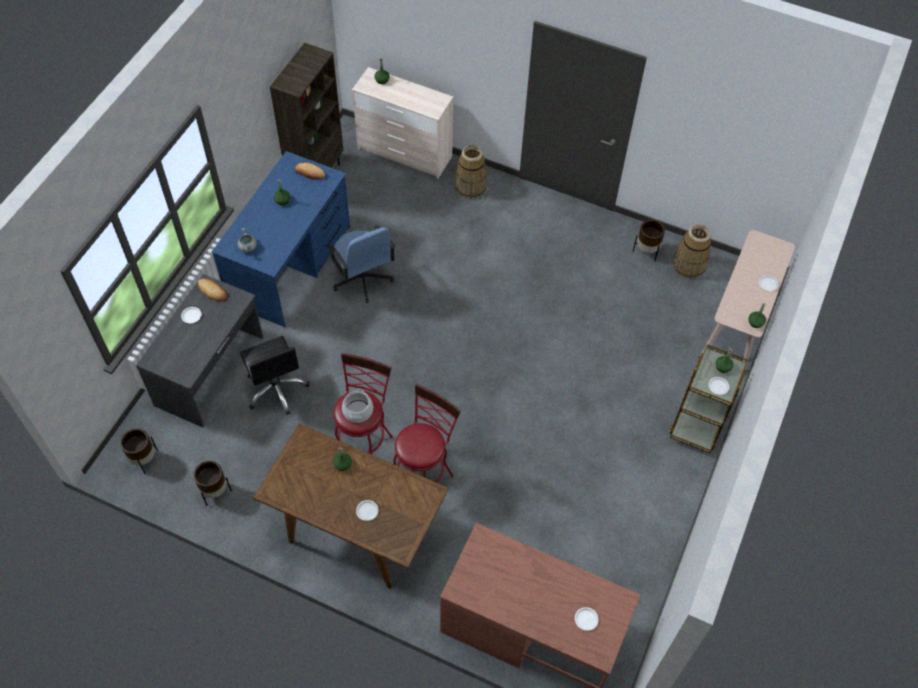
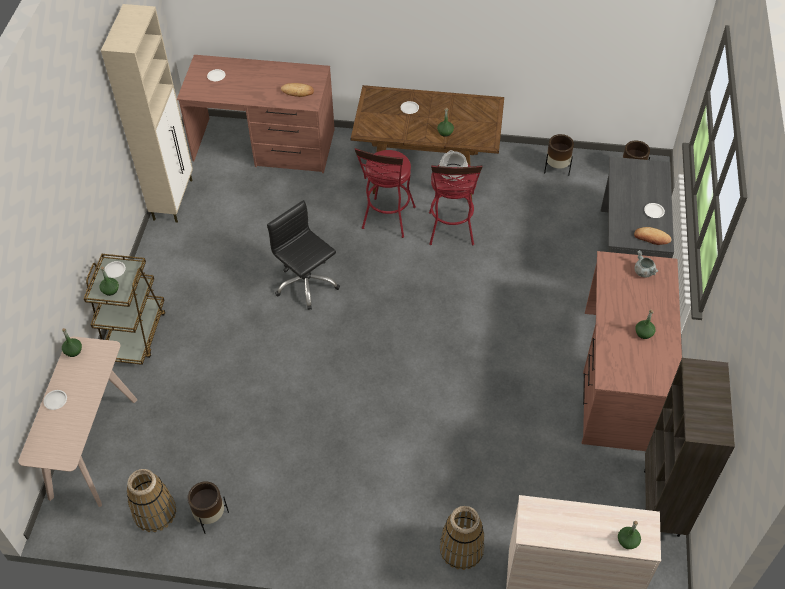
camera: 165 degrees right, 5 degrees down
blue desk [212,151,350,327] -> brown desk [581,251,682,451]
black office chair [240,336,310,415] -> black office chair moved to [267,200,340,310]
bread [295,163,325,179] -> bread moved to [281,83,314,97]
blue office chair [327,225,395,303] -> none
none -> beige cabinet [101,4,193,223]

